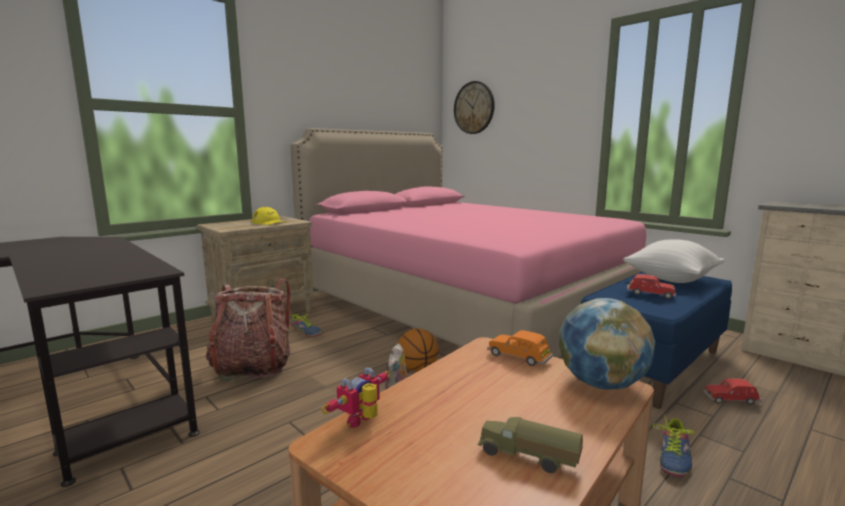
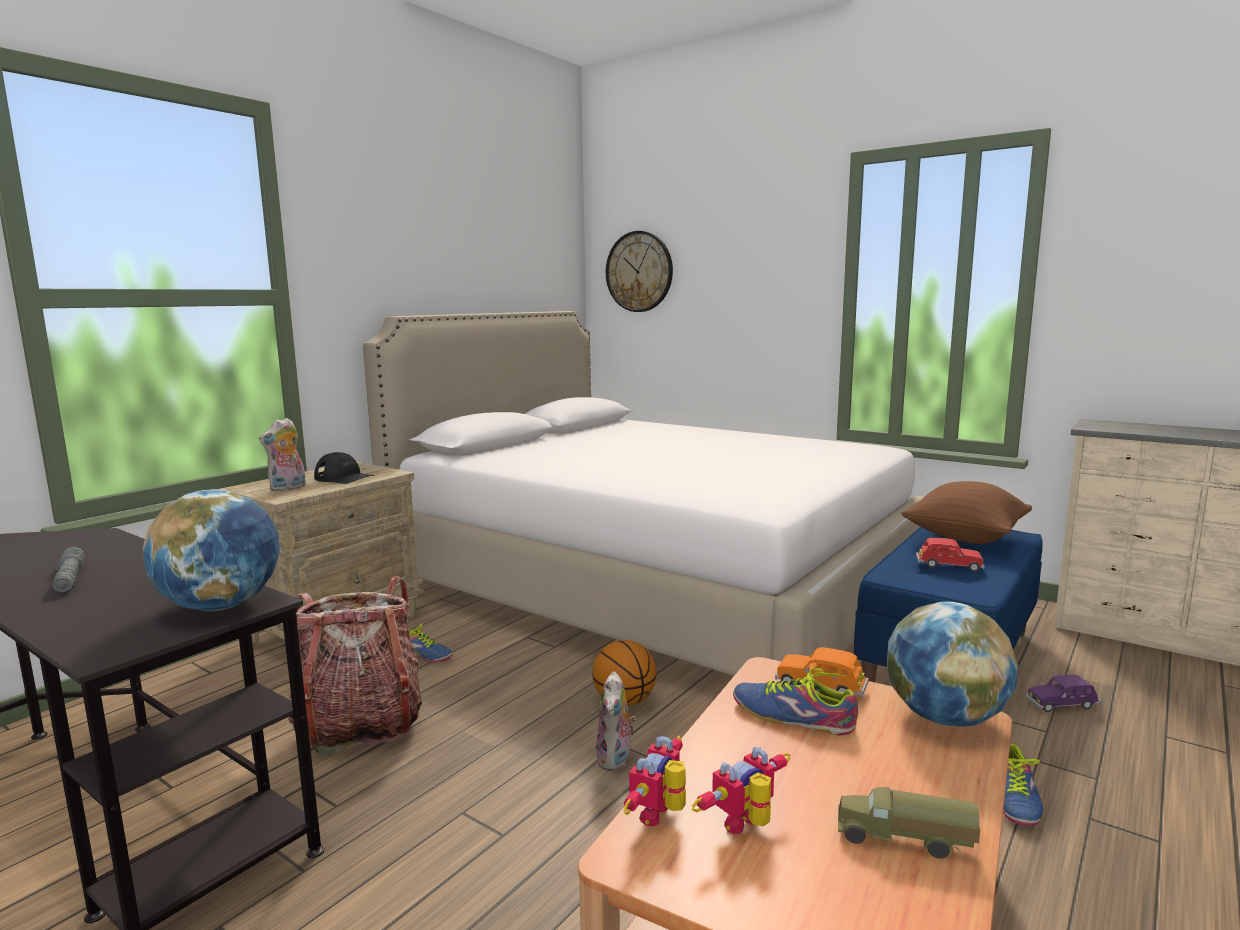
camera: 10 degrees left, 0 degrees up
yellow cap [252,207,286,225] -> black cap [314,452,374,484]
pink bed [290,128,646,358] -> white bed [363,311,924,676]
white pillow [623,240,725,283] -> brown pillow [901,481,1032,544]
red toy car [703,378,762,405] -> purple toy car [1026,675,1101,712]
none -> grey flashlight [52,547,84,592]
none -> globe [142,489,280,611]
none -> plush toy [259,418,306,492]
none -> toy robot [692,747,790,834]
none -> shoe [733,668,858,736]

